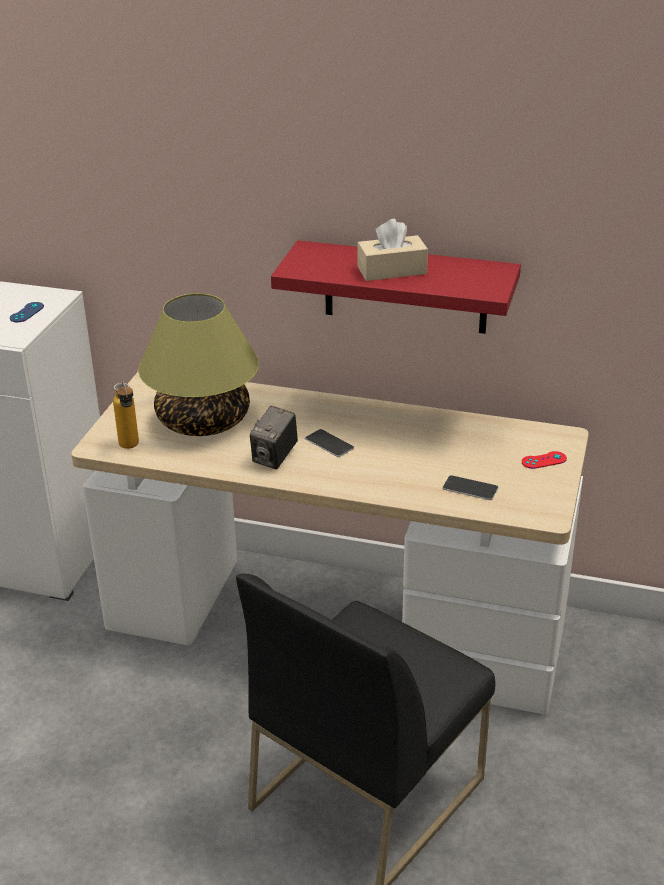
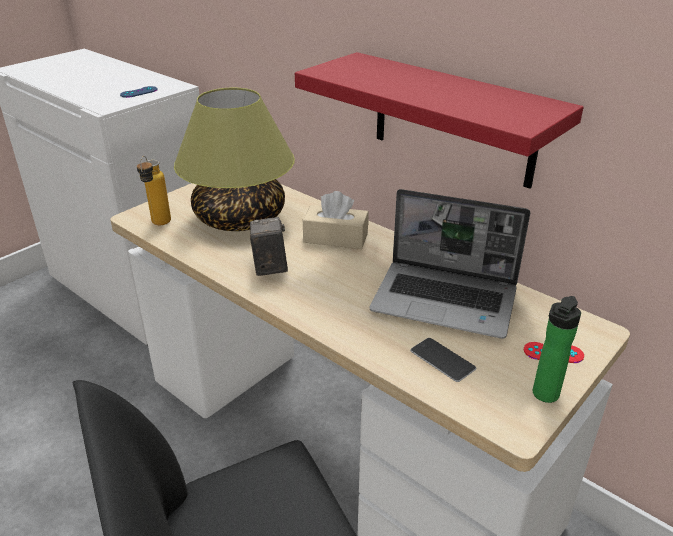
camera: 25 degrees right, 0 degrees up
camera [250,406,298,470] -> camera turned 120 degrees clockwise [250,217,288,276]
phone [305,429,354,457] -> none
beige tissue box [358,219,428,281] -> beige tissue box moved to [303,191,368,249]
none -> laptop [370,189,530,339]
none -> bottle [533,296,581,403]

